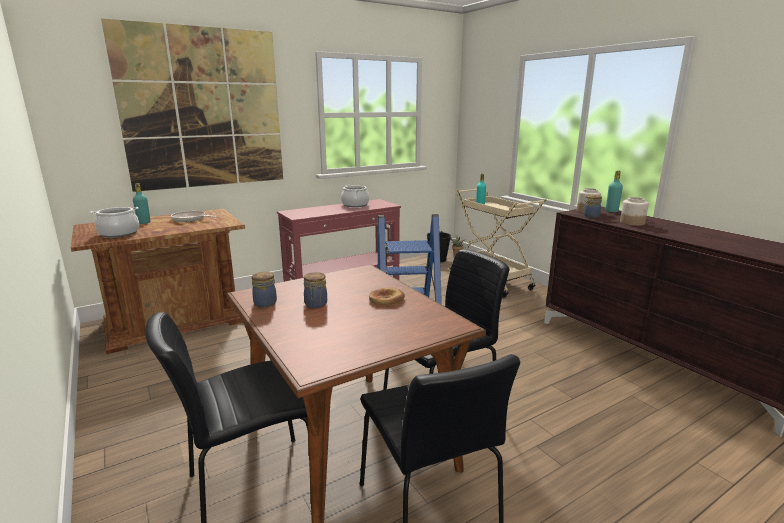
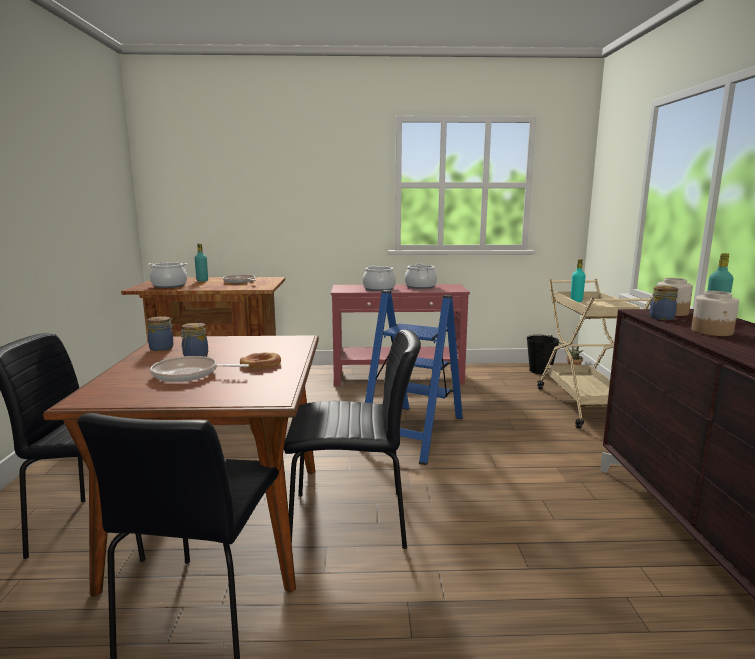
camera: 30 degrees right, 5 degrees down
picture [101,18,283,192] -> none
none -> frying pan [150,356,249,382]
none -> cooking pot [363,265,396,291]

